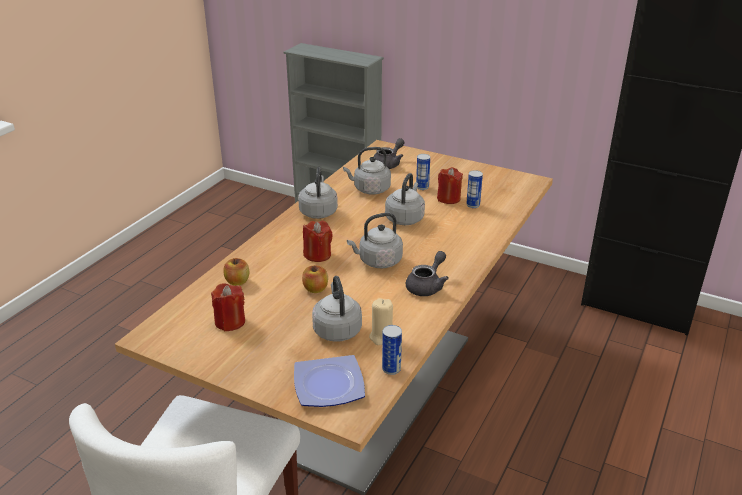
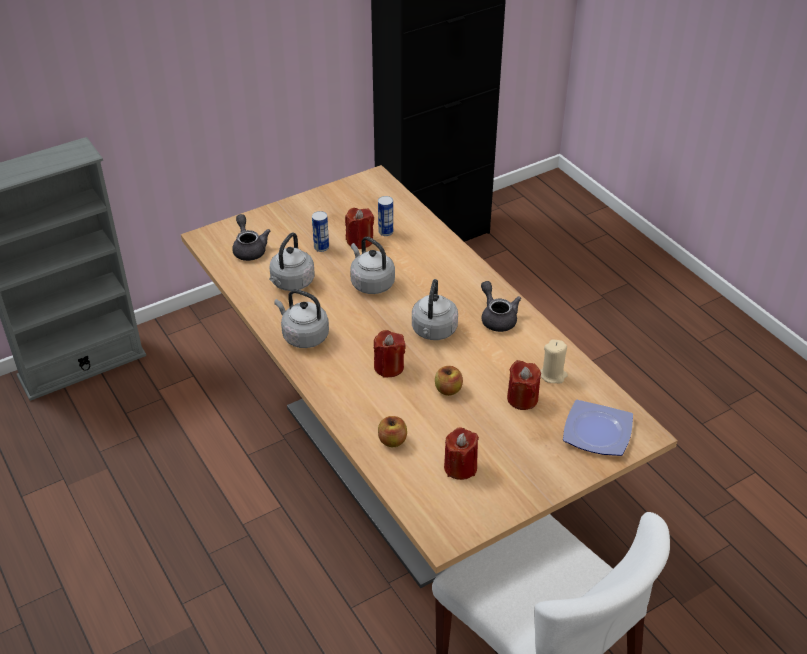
camera: 60 degrees left, 10 degrees up
grey kettle [312,276,362,342] -> red candle [507,360,541,410]
can [382,325,402,375] -> none

